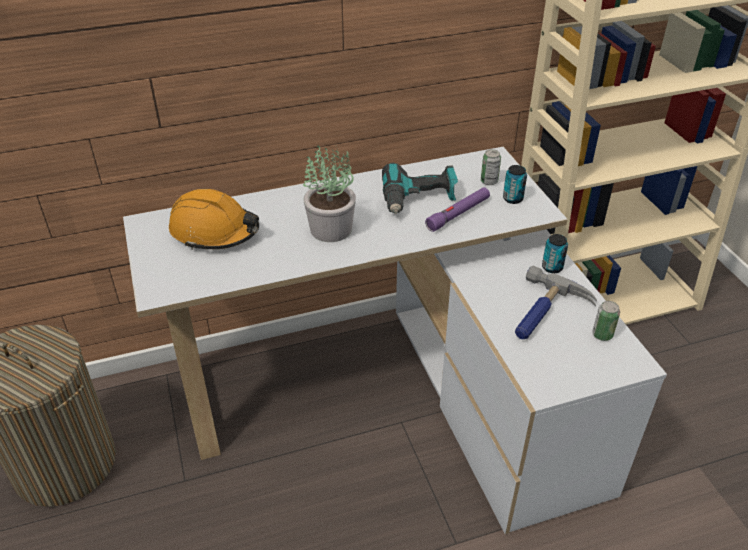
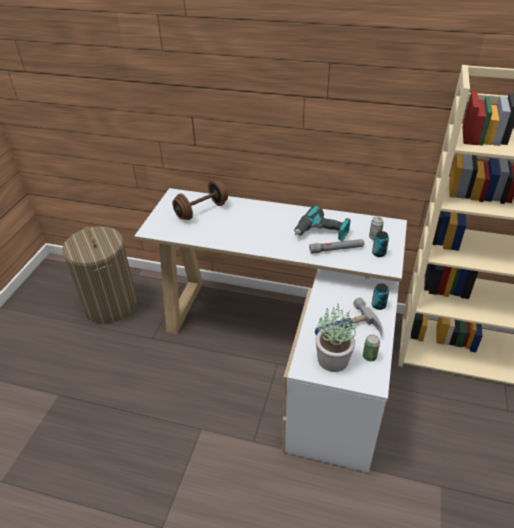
camera: 35 degrees right, 0 degrees up
orange hard hat [169,189,259,250] -> brown dumbbell [172,180,228,220]
potted plant [303,145,356,242] -> potted plant moved to [316,303,357,372]
purple flashlight [425,187,490,232] -> grey flashlight [309,239,364,254]

